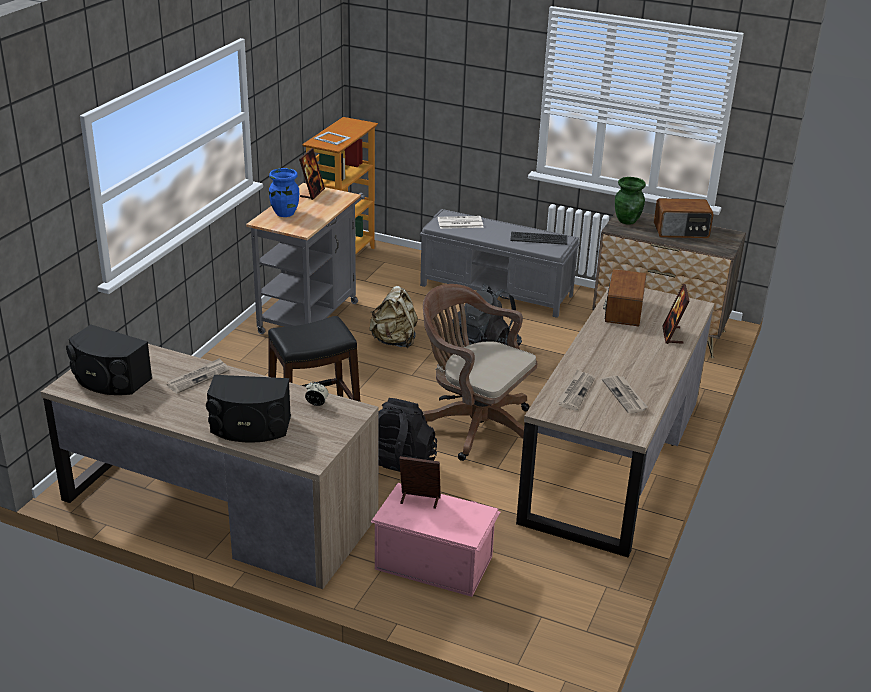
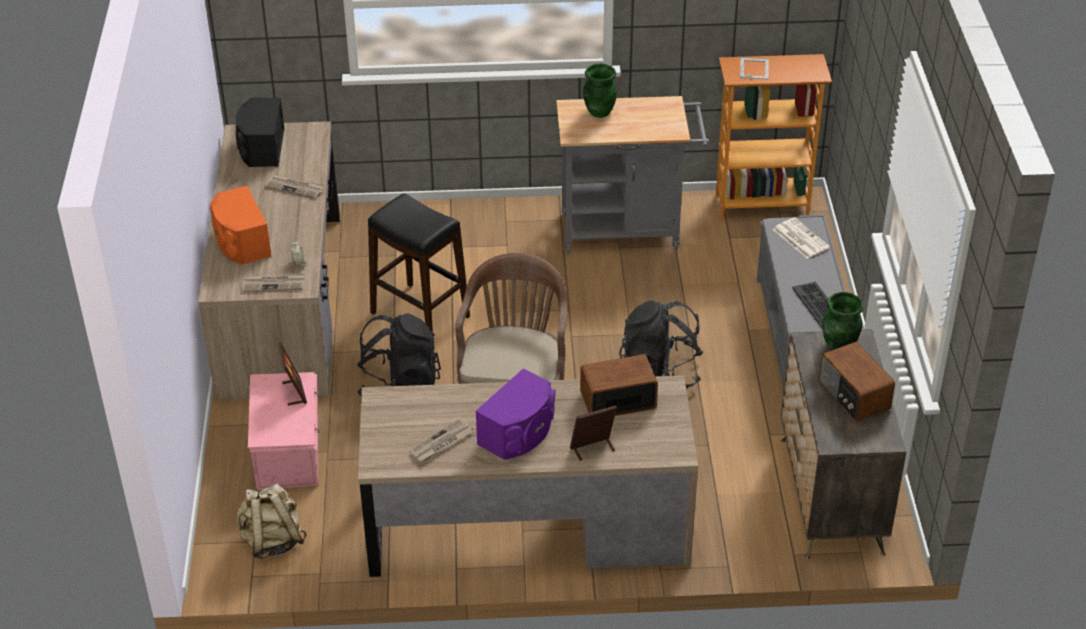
camera: 65 degrees right, 10 degrees up
black speaker [206,375,291,442] -> orange speaker [210,186,271,265]
blue vase [269,168,299,217] -> green vase [583,63,617,118]
picture frame [299,148,325,200] -> none
beige backpack [369,286,418,348] -> beige backpack moved to [237,483,307,559]
newspaper [557,369,595,411] -> newspaper moved to [241,273,305,292]
none -> purple speaker [476,368,555,460]

